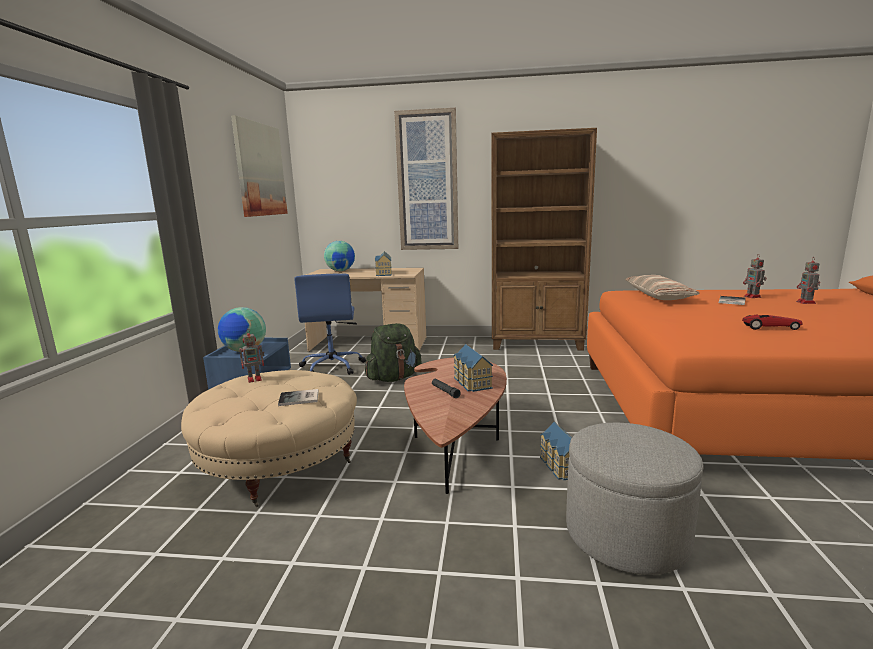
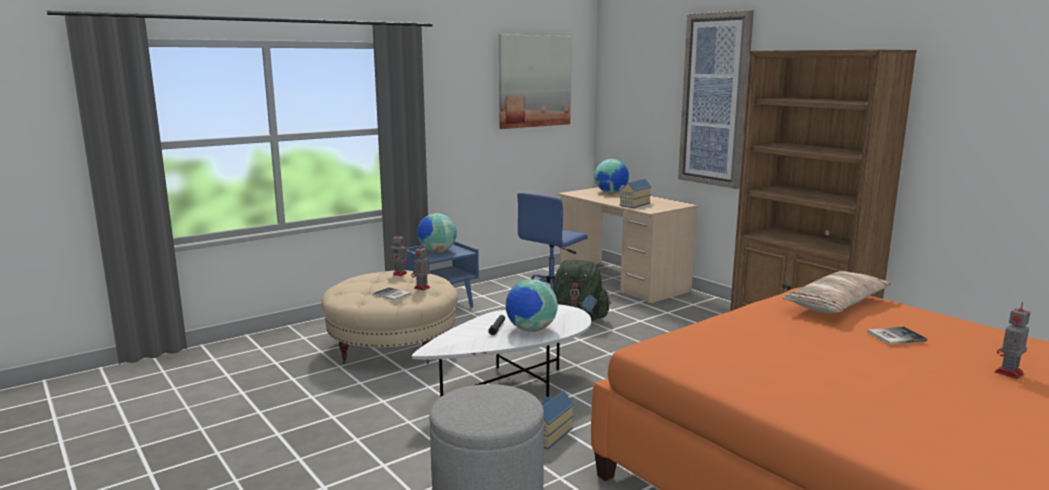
camera: 45 degrees right, 0 degrees up
brown coffee table [404,357,507,494] -> white coffee table [412,304,591,397]
toy house [453,344,493,392] -> globe [505,279,558,332]
toy car [742,314,803,330] -> none
toy robot [743,257,767,298] -> toy robot moved to [411,243,430,291]

